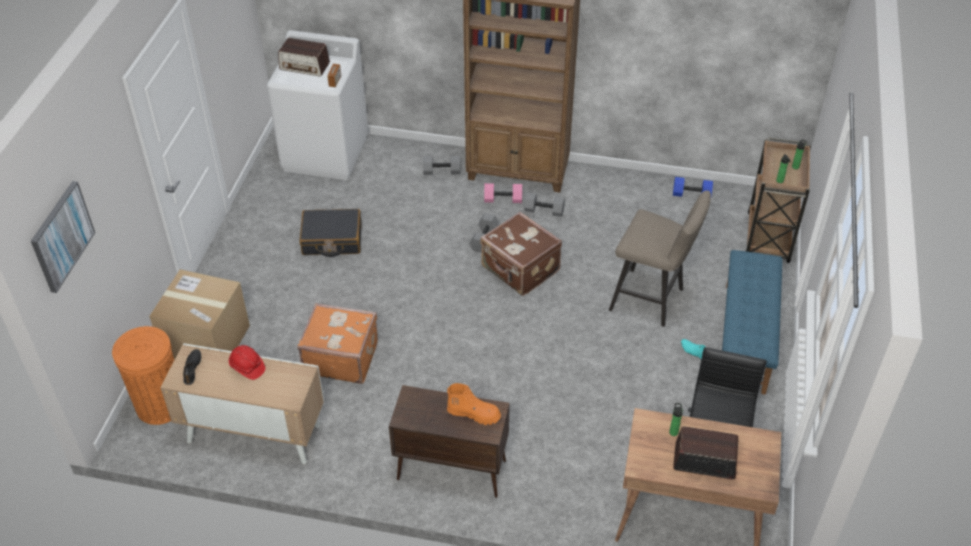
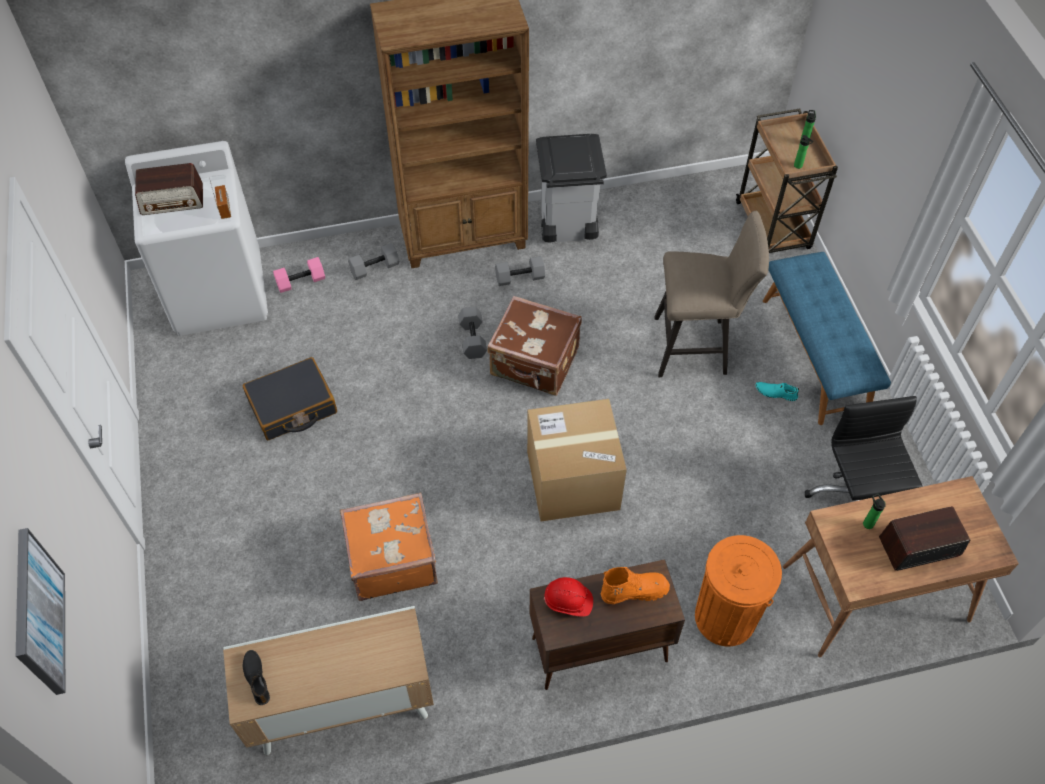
camera: 25 degrees left, 10 degrees up
orange trash can [112,326,174,425] -> orange trash can moved to [695,535,782,647]
cardboard box [149,269,250,360] -> cardboard box moved to [527,399,627,522]
red hard hat [229,345,265,380] -> red hard hat moved to [544,577,593,617]
pink dumbbell [484,183,522,203] -> pink dumbbell moved to [273,257,325,293]
blue dumbbell [673,177,713,197] -> none
none -> grey trash can [536,134,607,242]

